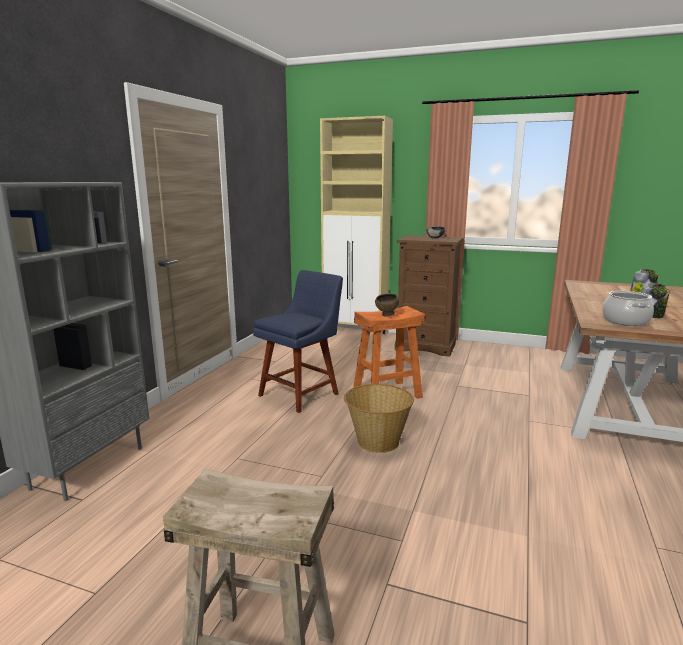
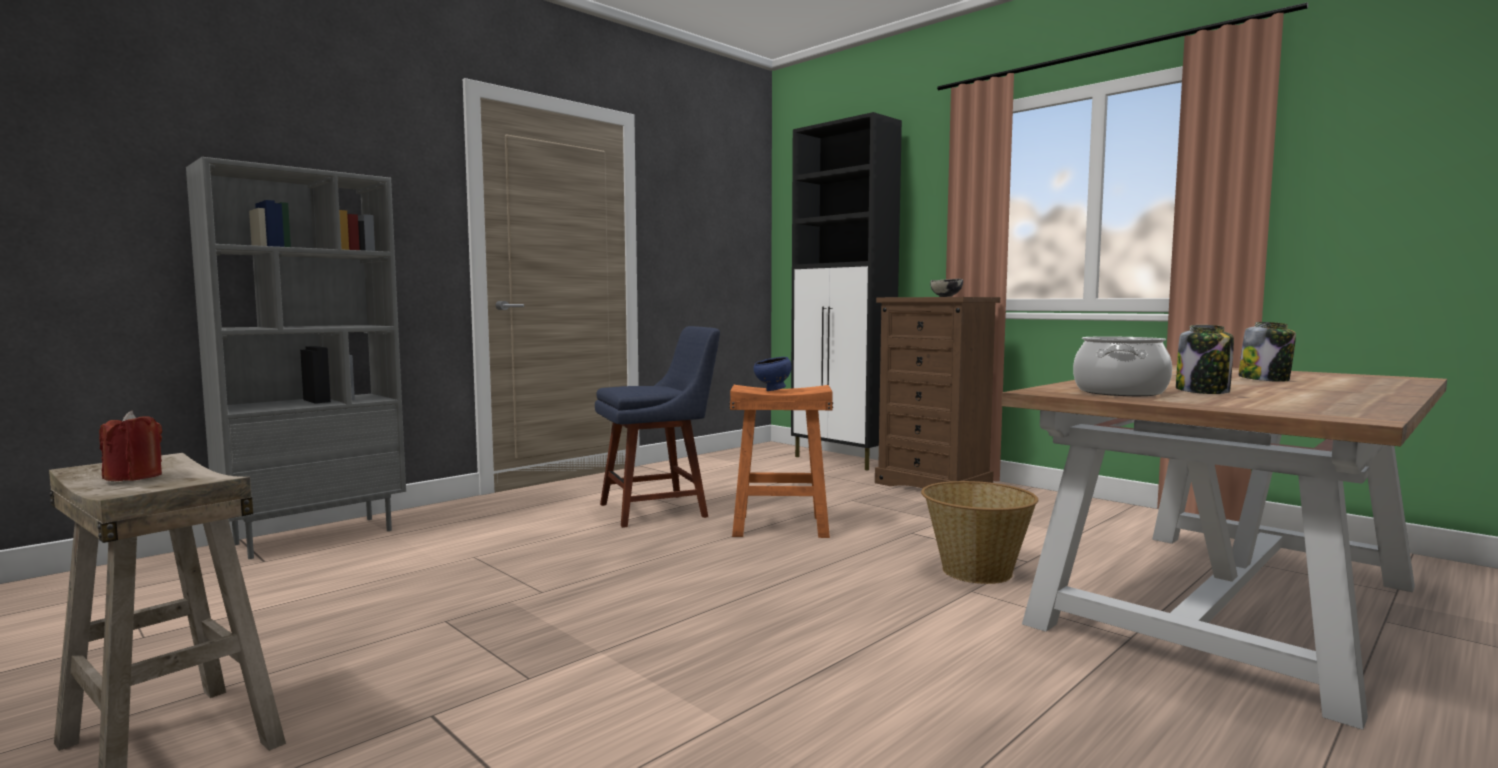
camera: 25 degrees right, 10 degrees down
beige cabinet [320,116,393,334] -> black cabinet [791,112,902,471]
basket [344,384,414,453] -> basket moved to [921,481,1038,584]
brown bowl [375,293,399,317] -> blue bowl [753,357,791,391]
none -> red candle [99,411,162,481]

